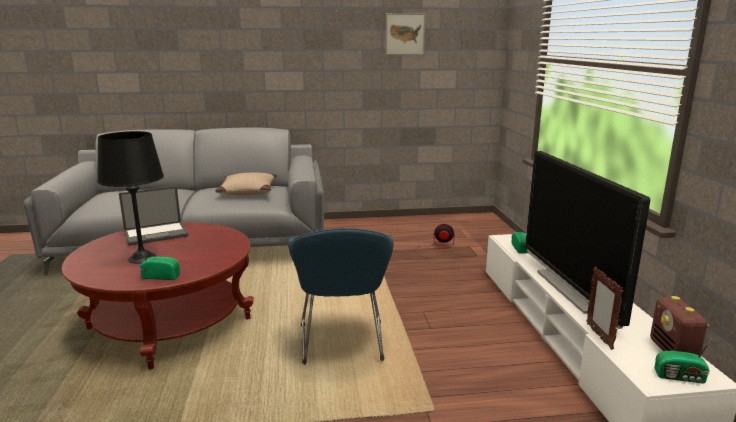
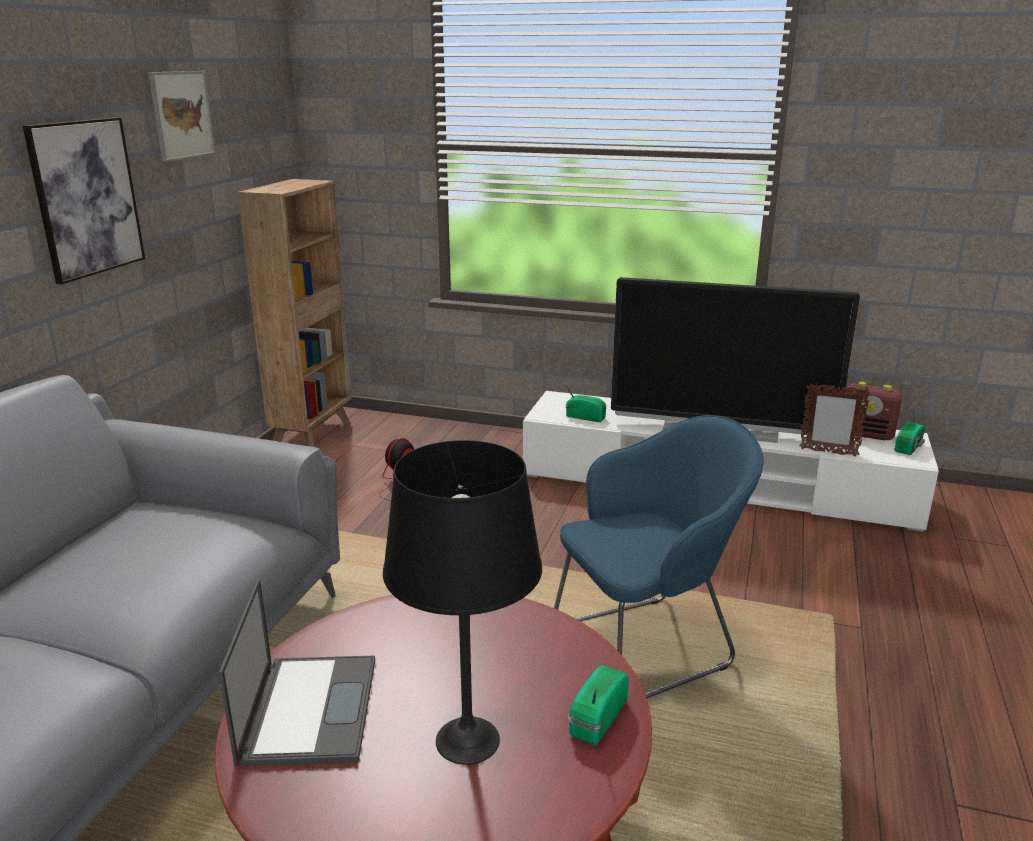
camera: 65 degrees left, 5 degrees up
beige pillow [215,173,277,195] -> none
blue armchair [288,228,393,365] -> blue armchair turned 45 degrees counterclockwise [554,415,764,699]
none -> picture [23,117,145,284]
none -> brown bookcase [238,179,351,447]

